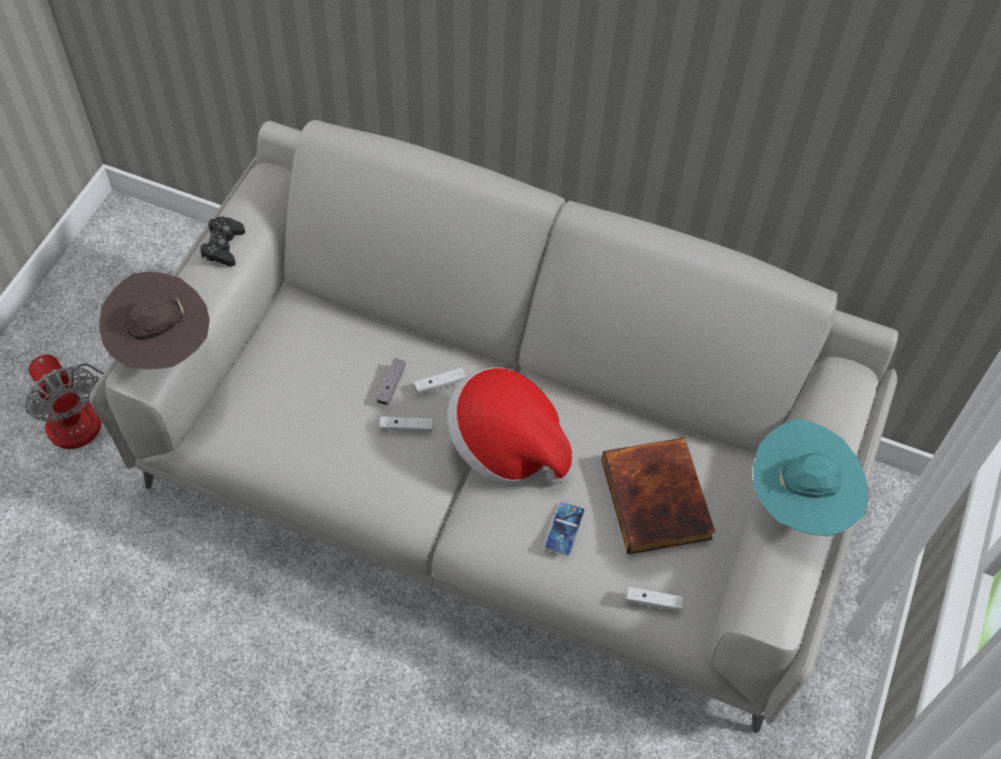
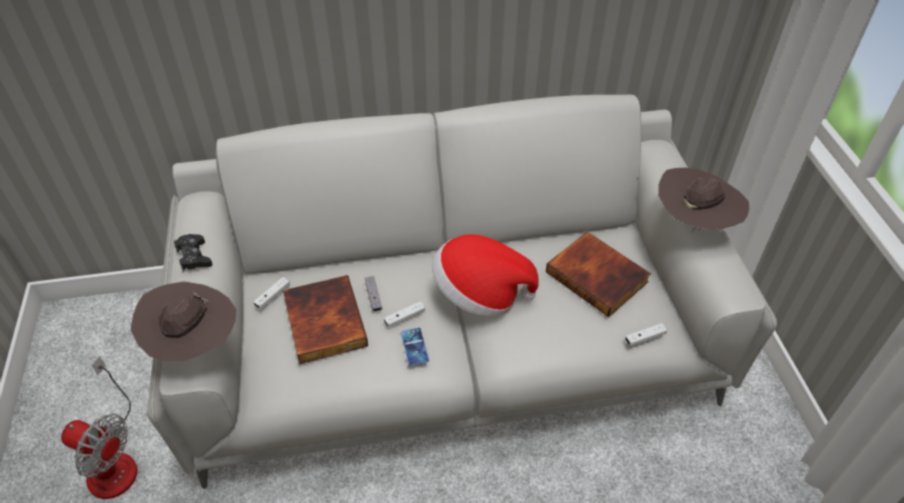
camera: 30 degrees left, 10 degrees down
white game controller [414,368,466,394] -> white game controller moved to [253,277,290,309]
phone [544,502,585,555] -> phone moved to [401,328,429,366]
turquoise hat [753,419,869,536] -> brown hat [658,168,749,232]
none -> book [283,275,368,364]

